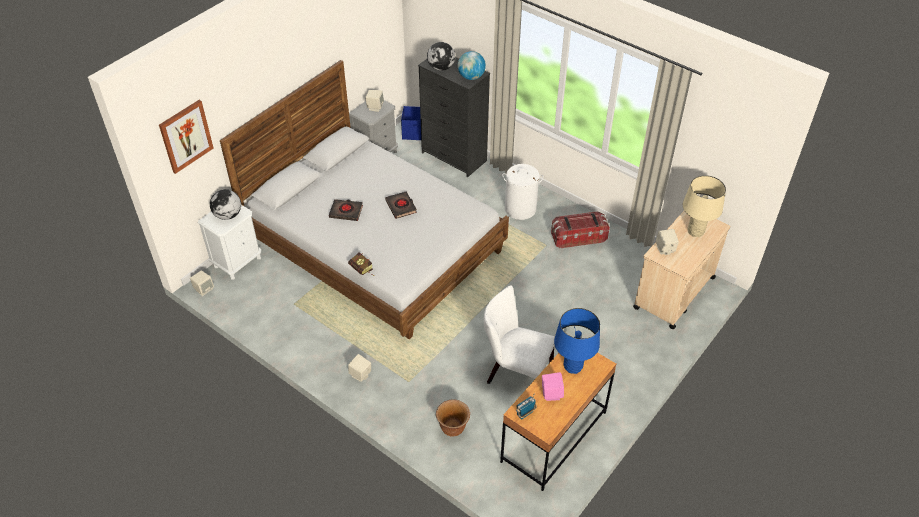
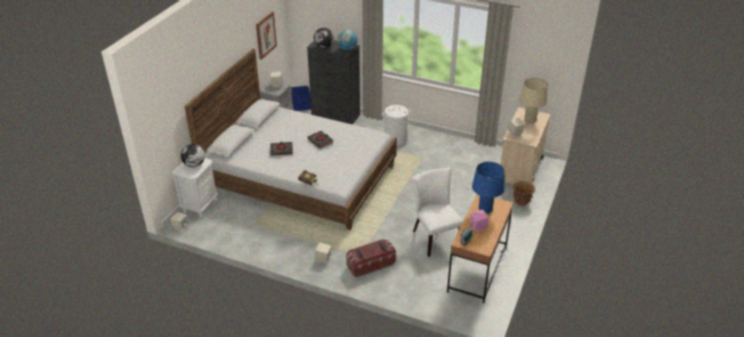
camera: 15 degrees left, 10 degrees down
picture [159,100,214,174] -> picture moved to [256,12,277,60]
brown planter [436,399,470,437] -> brown planter moved to [513,181,535,206]
white chair [484,285,555,384] -> white chair turned 60 degrees clockwise [412,168,463,257]
storage box [551,211,610,249] -> storage box moved to [346,239,396,278]

